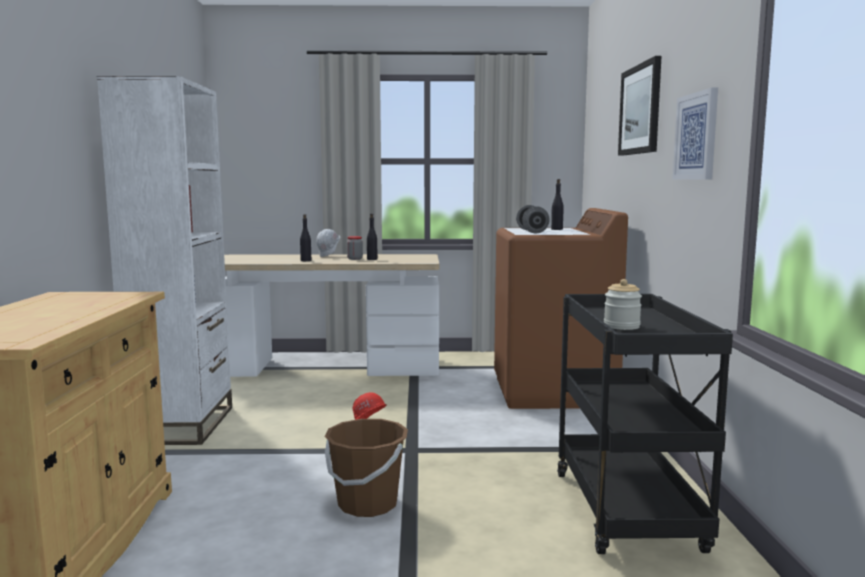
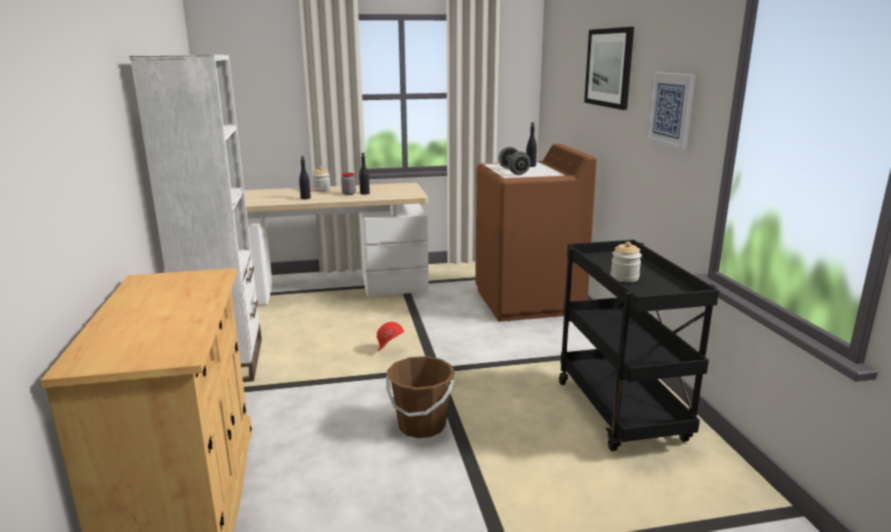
camera: 10 degrees left, 10 degrees up
white hard hat [316,229,340,257] -> jar [312,167,331,192]

